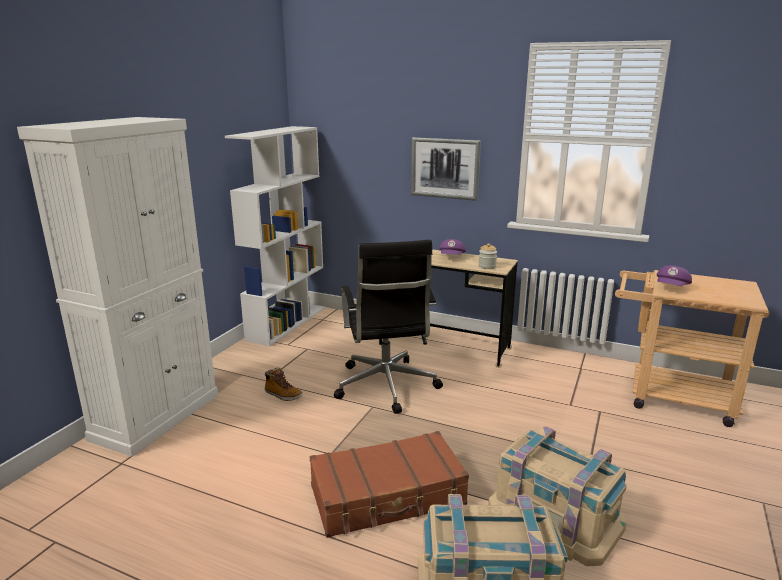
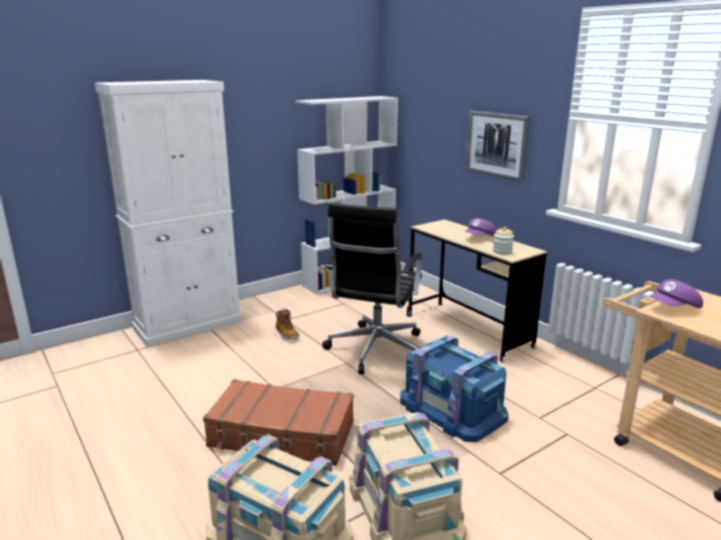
camera: 30 degrees right, 0 degrees up
none -> blue storage box [400,335,508,442]

